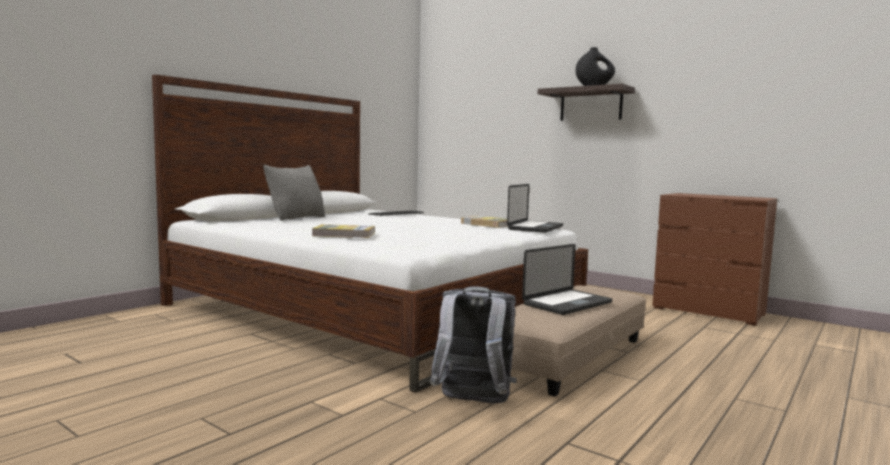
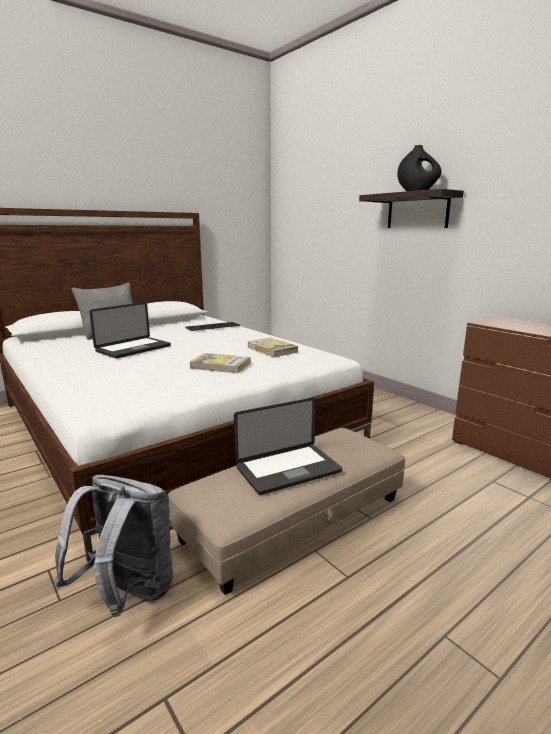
camera: 15 degrees right, 10 degrees up
book [312,224,375,238] -> book moved to [190,353,251,373]
laptop [507,184,563,233] -> laptop moved to [90,302,171,358]

